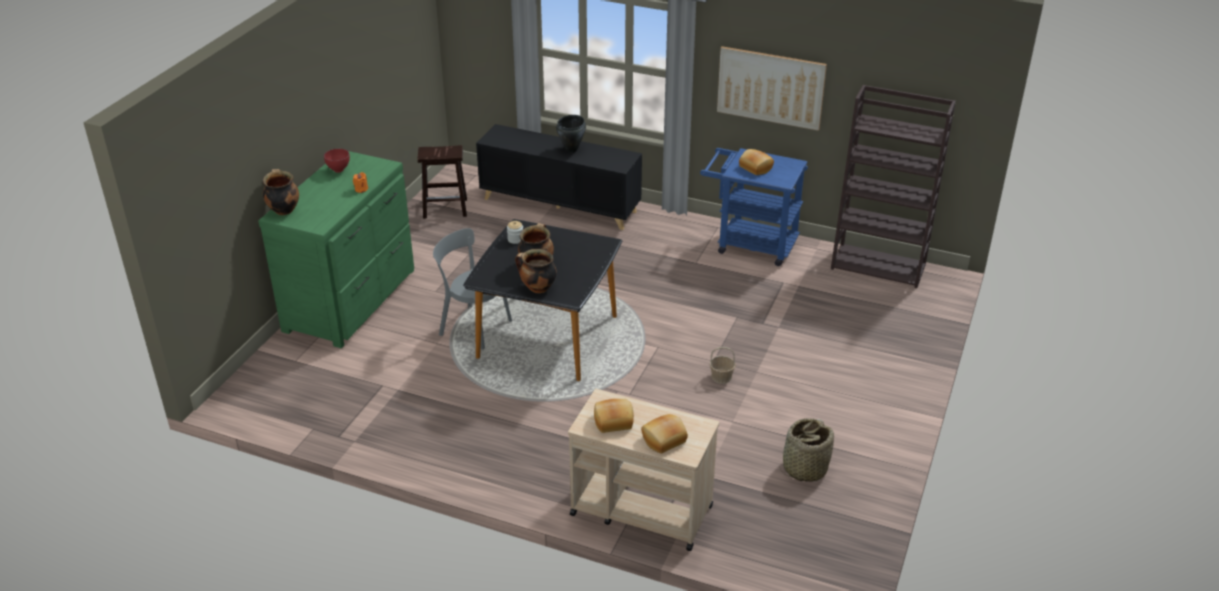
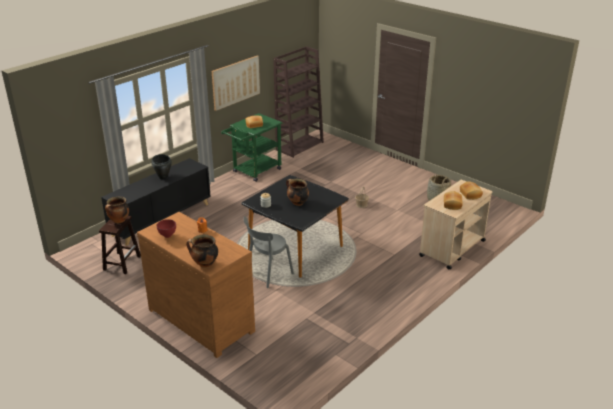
camera: 70 degrees left, 5 degrees down
green dresser [258,151,414,348] -> brown dresser [137,212,255,358]
cooking pot [515,249,557,293] -> cooking pot moved to [105,196,129,223]
blue cart [700,148,808,266] -> green cart [221,113,282,182]

